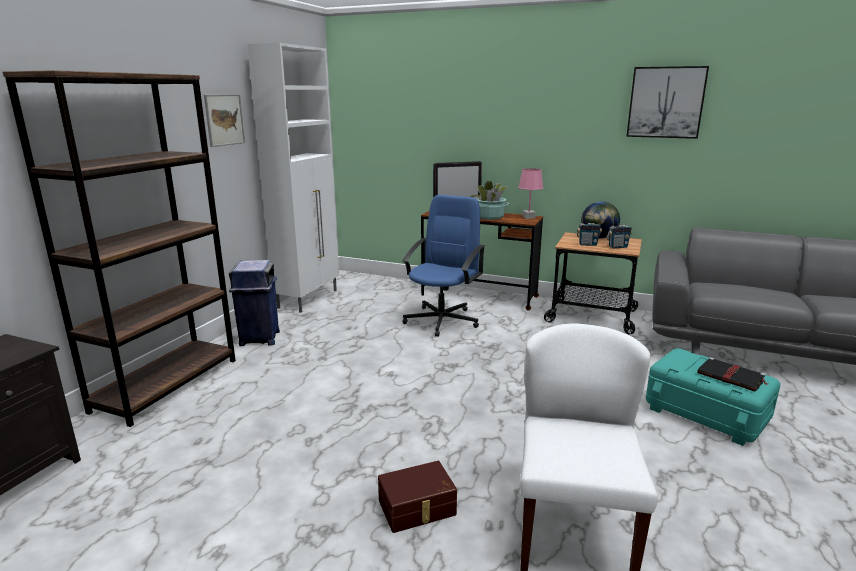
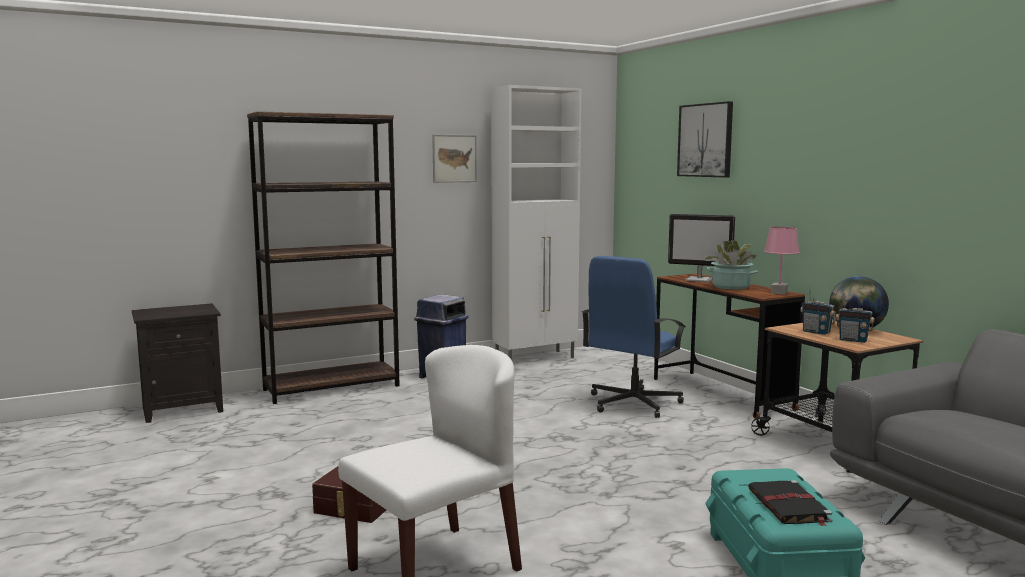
camera: 40 degrees right, 10 degrees down
blue office chair [402,195,485,337] -> blue office chair turned 150 degrees clockwise [582,256,686,418]
picture [626,66,709,139] -> picture moved to [677,101,733,178]

